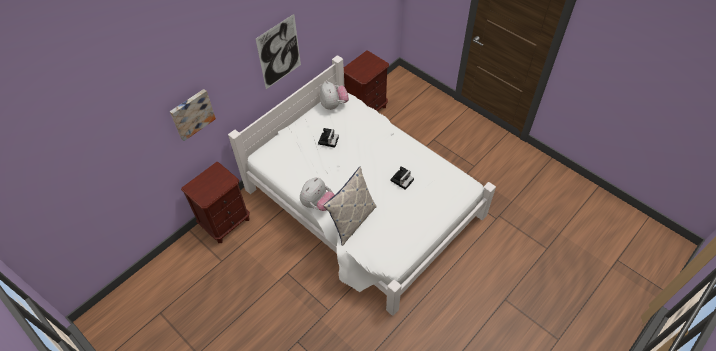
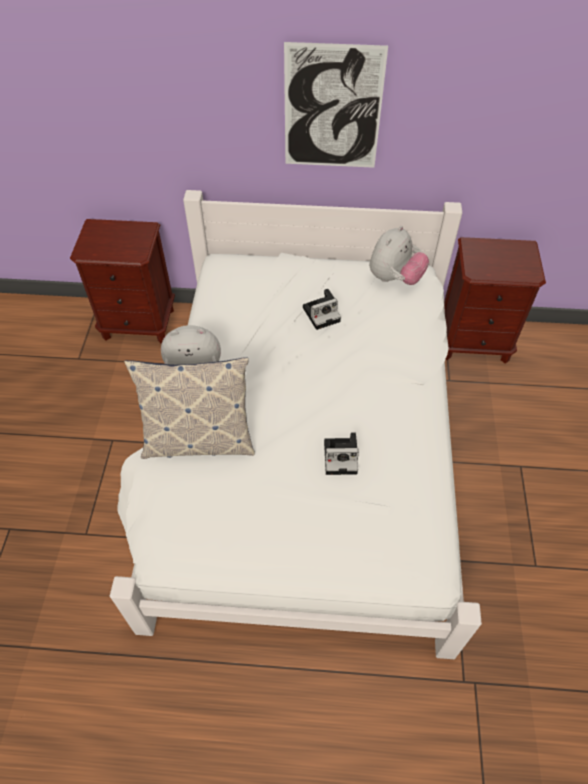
camera: 50 degrees right, 0 degrees up
picture [170,89,216,141] -> none

